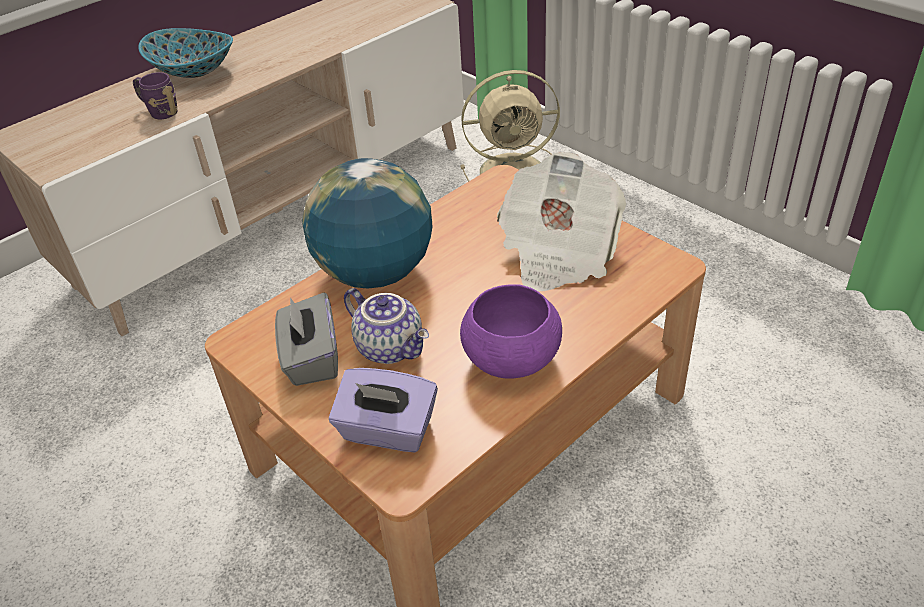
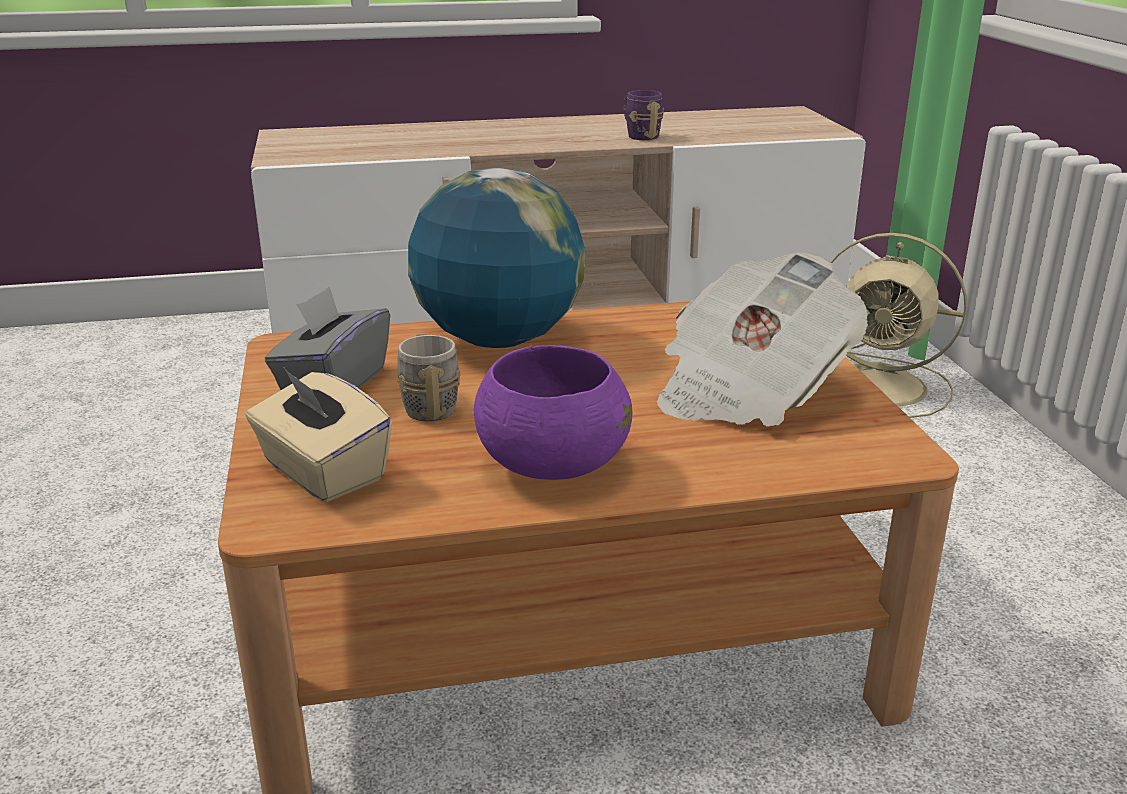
camera: 30 degrees right, 15 degrees down
purple mug [133,72,177,119] -> purple mug moved to [624,90,664,140]
bowl [138,28,233,78] -> none
purple tissue box [329,368,438,452] -> beige tissue box [246,368,392,502]
teapot [344,288,429,364] -> grey mug [397,334,461,421]

